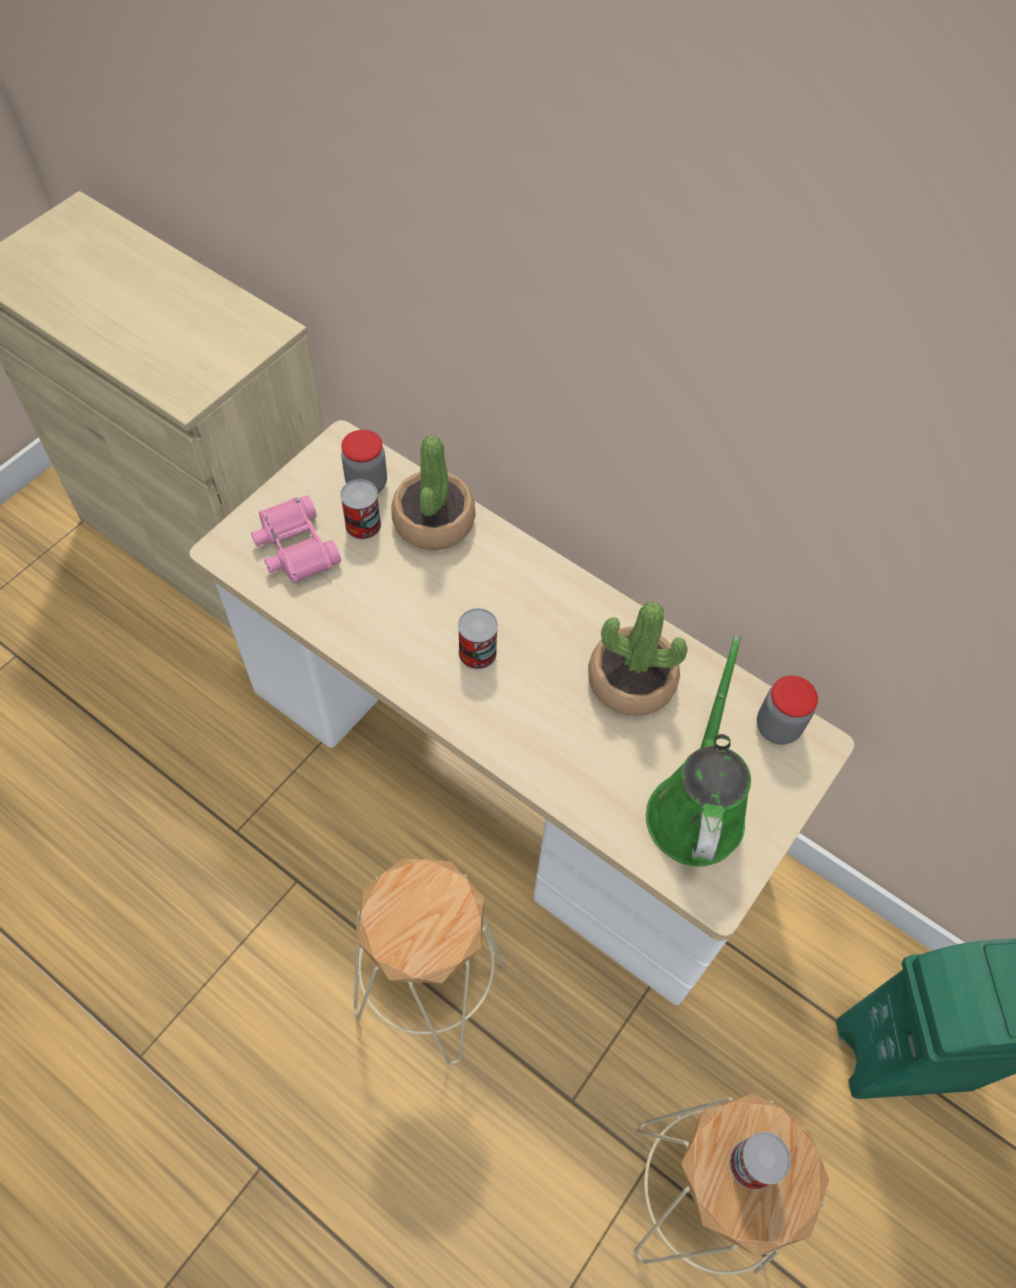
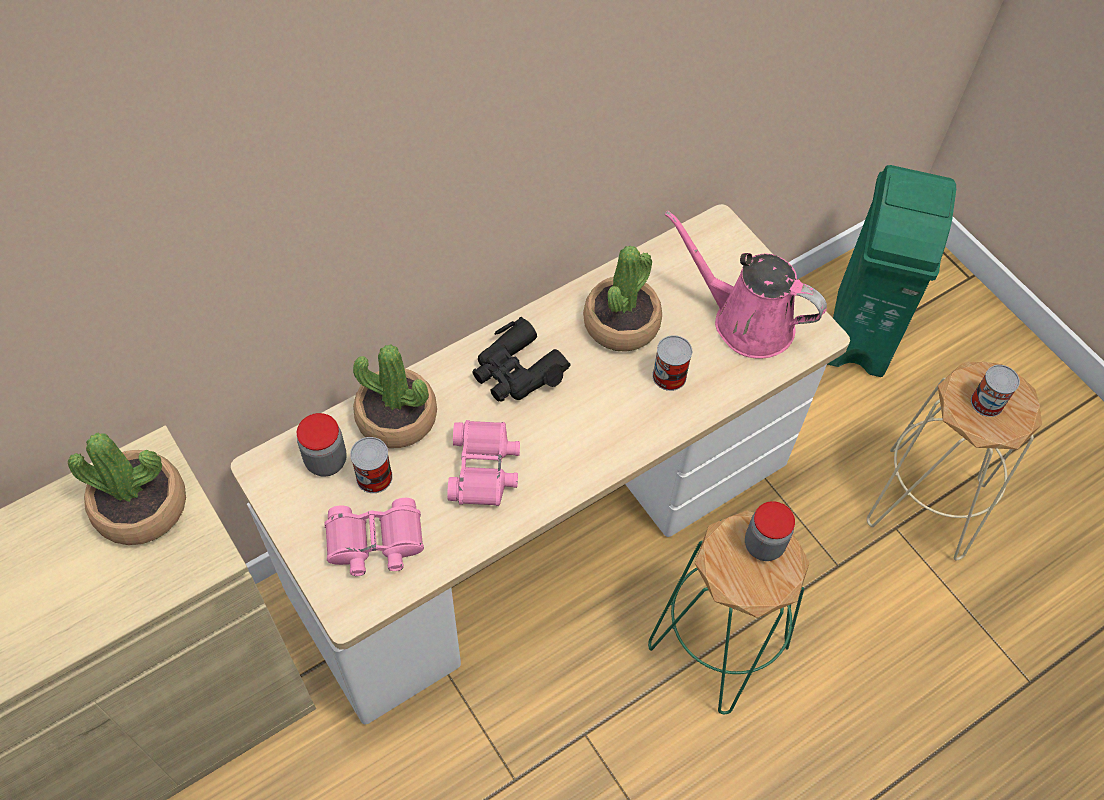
camera: 70 degrees left, 0 degrees up
beige stool [354,859,505,1065] -> green stool [648,511,810,714]
can [458,608,498,669] -> can moved to [652,335,692,391]
green watering can [646,636,751,867] -> pink watering can [665,210,827,359]
jar [757,676,818,745] -> jar moved to [745,501,795,561]
none -> potted plant [68,433,186,545]
none -> pink binoculars [447,420,520,506]
none -> black binoculars [472,317,571,402]

